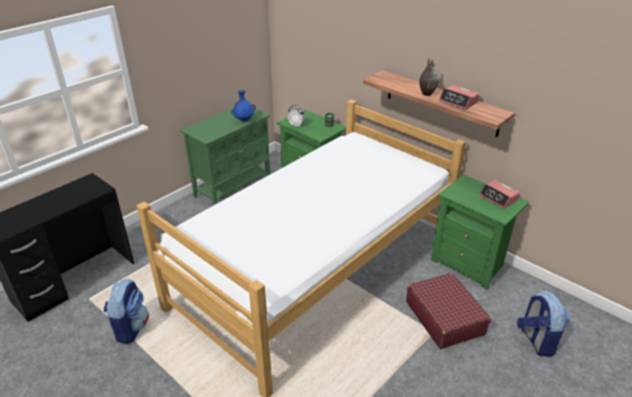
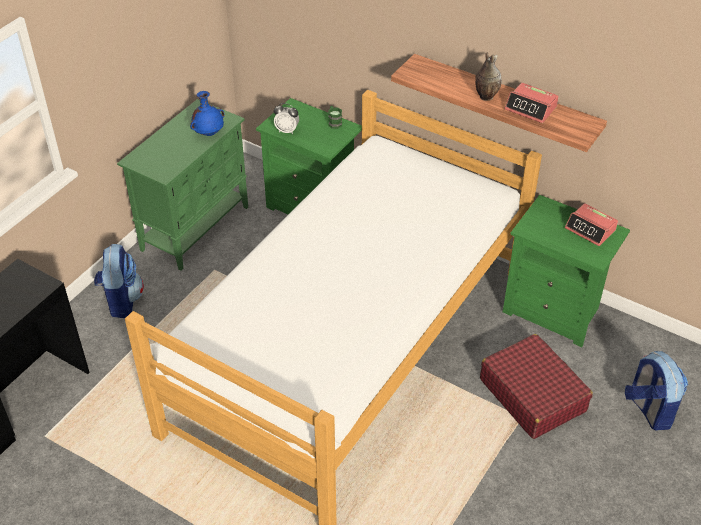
camera: 10 degrees left, 10 degrees up
backpack [104,279,149,344] -> backpack moved to [94,244,144,318]

